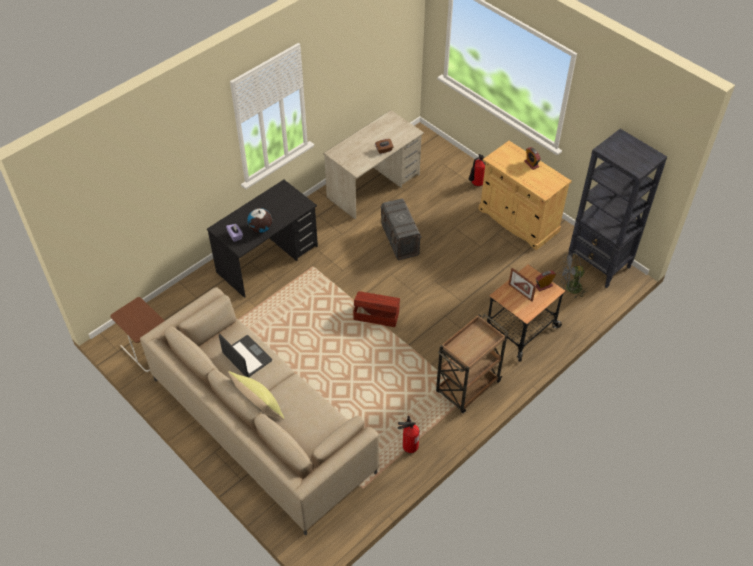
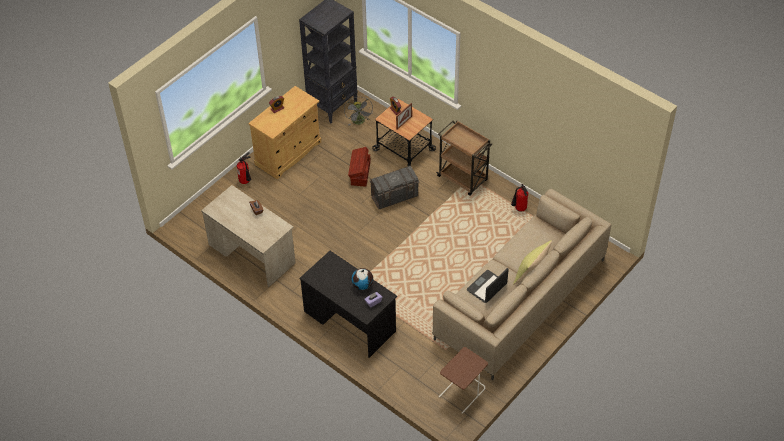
camera: 95 degrees left, 0 degrees up
brown storage box [353,291,400,327] -> brown storage box moved to [348,147,370,186]
grey storage box [380,198,421,260] -> grey storage box moved to [370,166,419,209]

